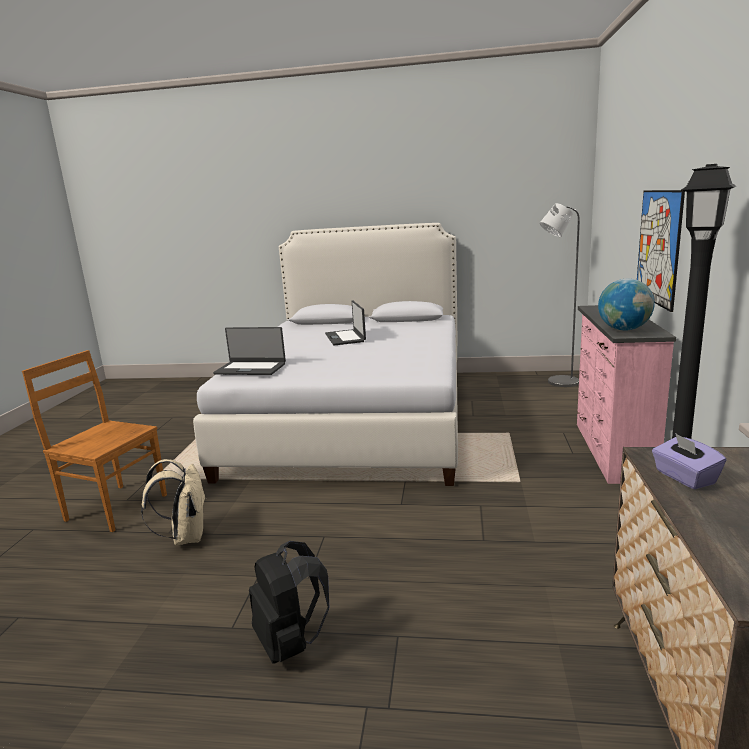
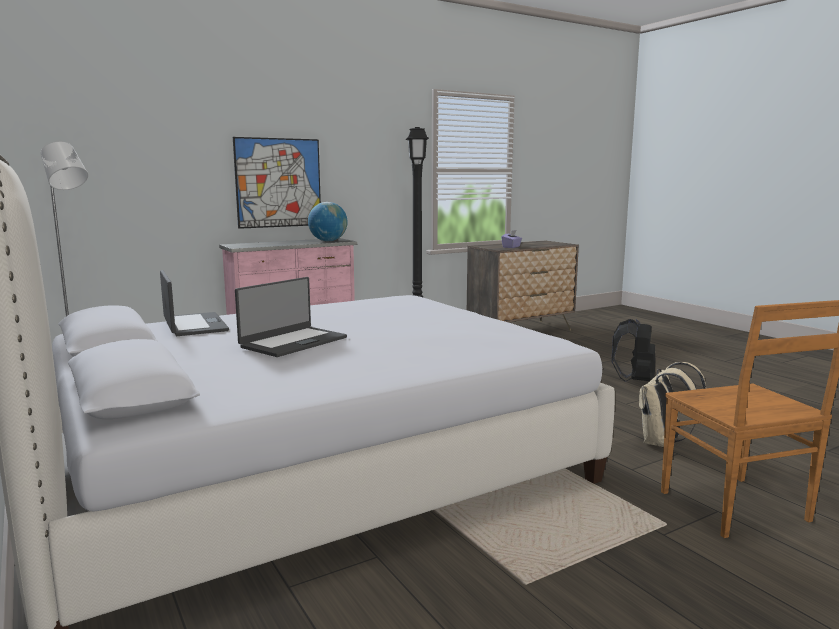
camera: 130 degrees left, 5 degrees down
laptop [213,327,286,375] -> laptop moved to [160,270,229,336]

